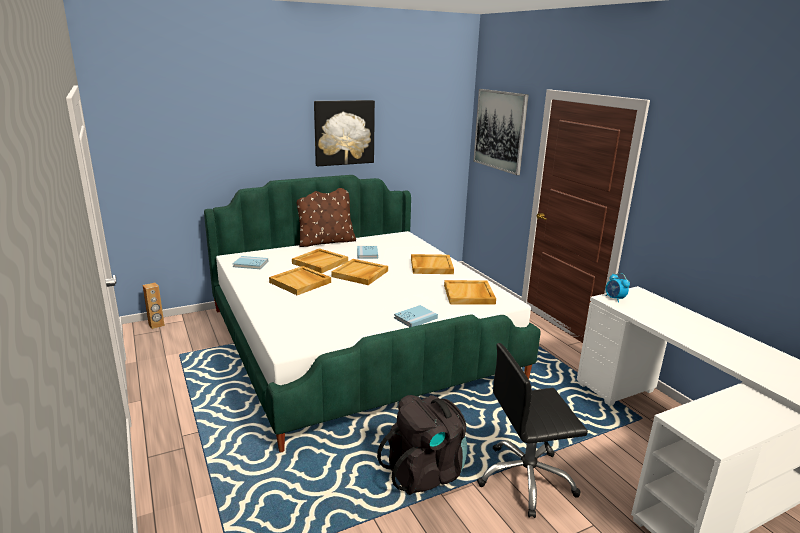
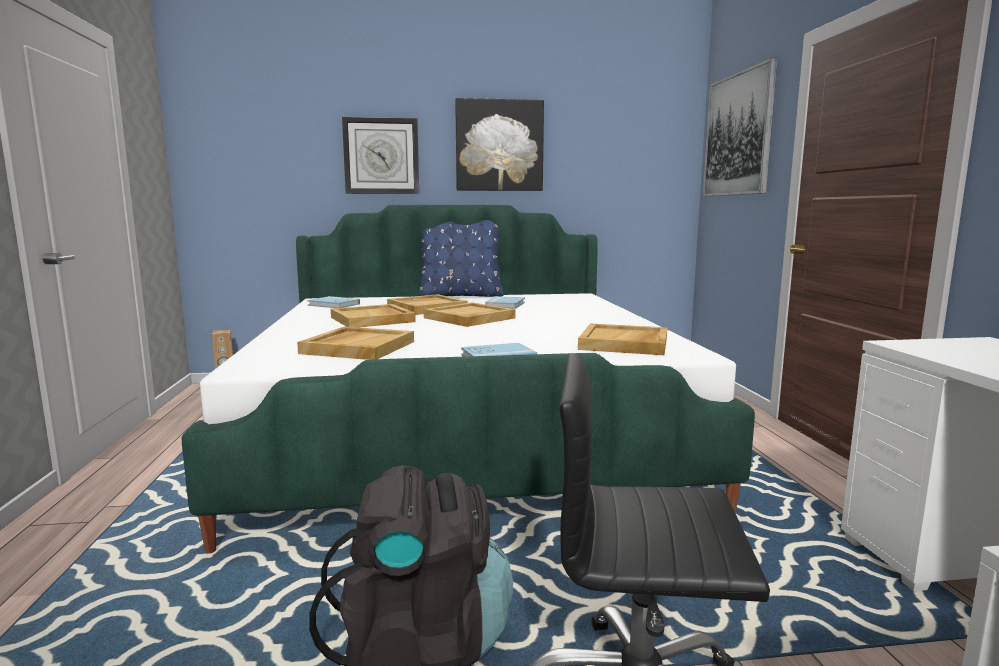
camera: 20 degrees right, 10 degrees down
brown pillow [297,188,356,247] -> blue pillow [418,220,504,297]
beige tray [411,254,454,274] -> beige tray moved to [297,327,414,360]
alarm clock [606,273,630,303] -> none
none -> wall clock [342,117,419,194]

